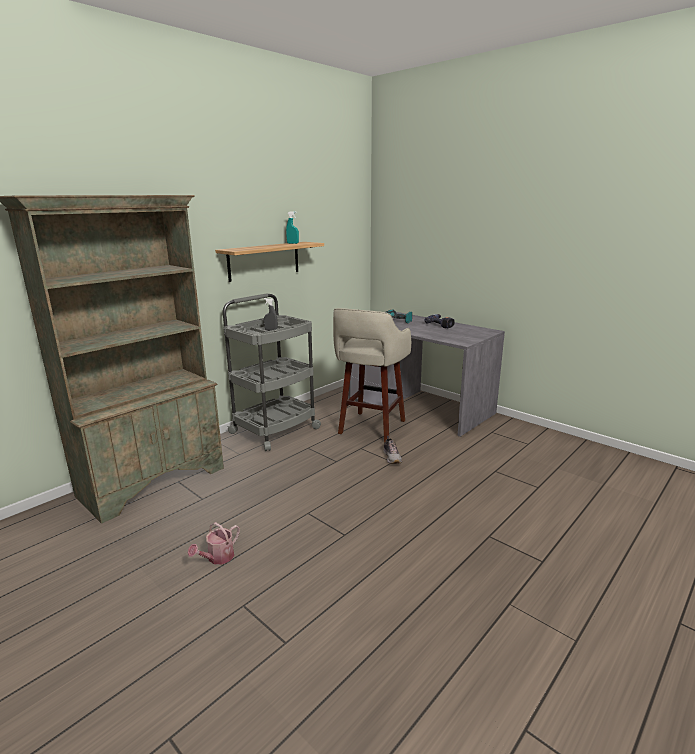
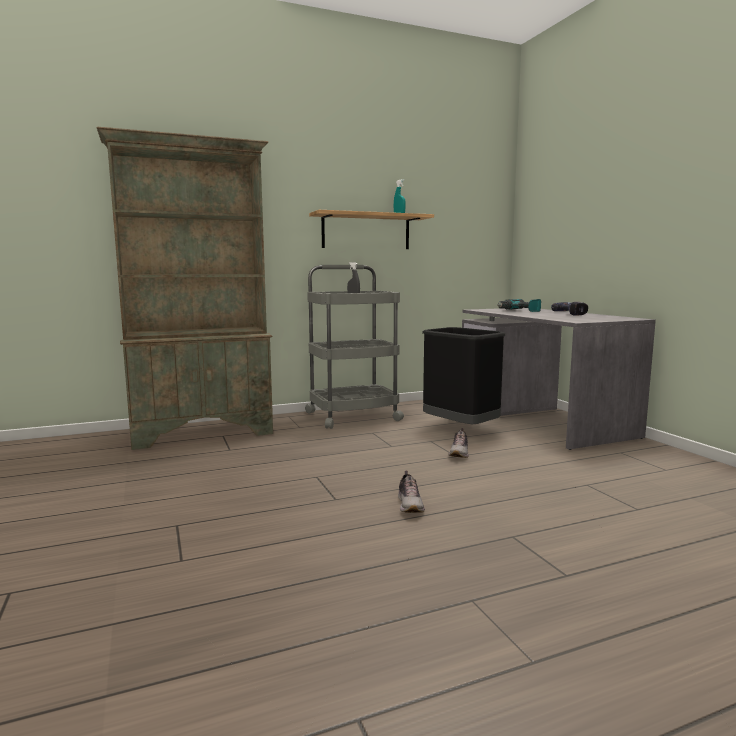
camera: 25 degrees right, 10 degrees down
watering can [187,522,240,564] -> none
beige stool [333,308,411,443] -> black trash can [422,327,506,424]
none -> shoe [398,470,425,513]

